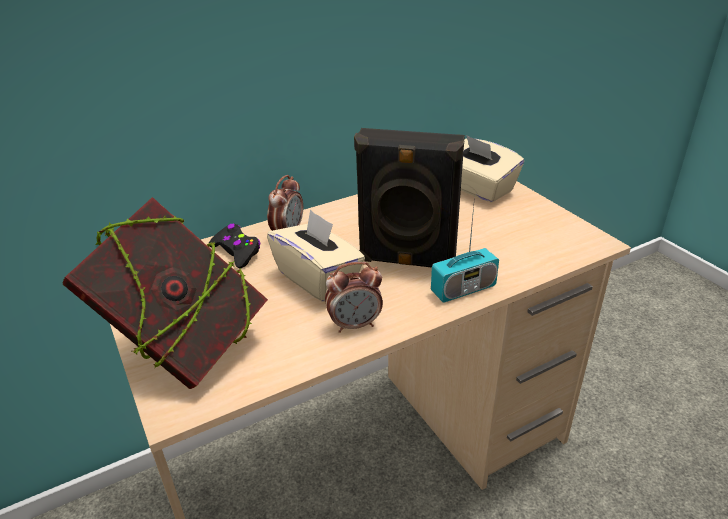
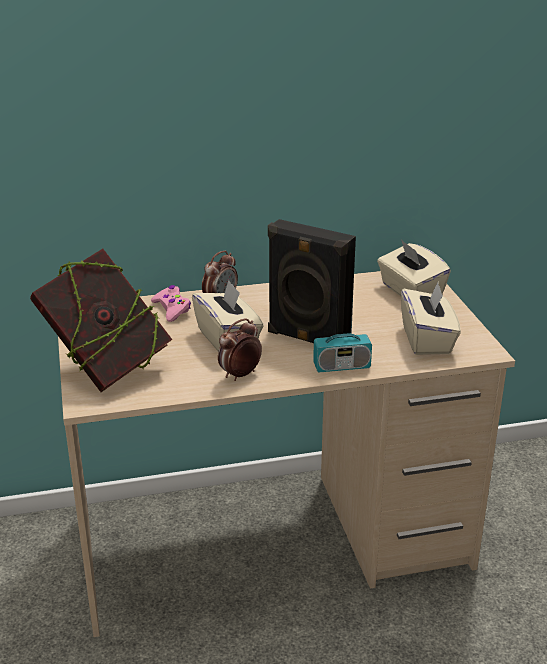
camera: 15 degrees right, 5 degrees down
black game controller [209,224,261,269] -> pink game controller [151,285,191,322]
alarm clock [325,262,383,333] -> alarm clock turned 135 degrees clockwise [218,318,262,381]
none -> beige tissue box [401,283,461,355]

